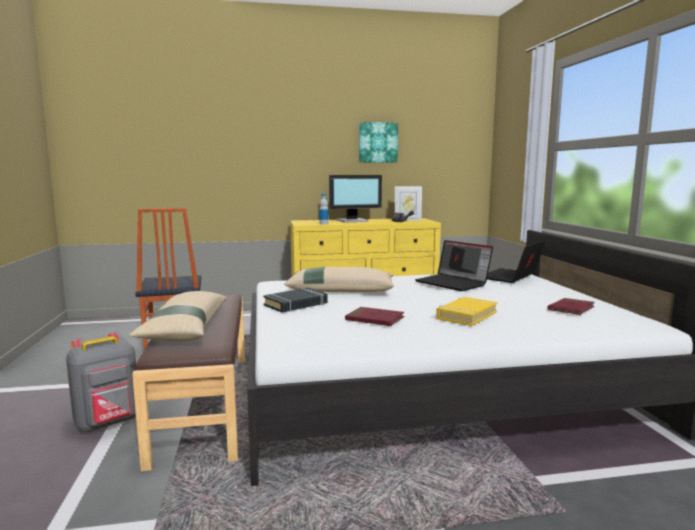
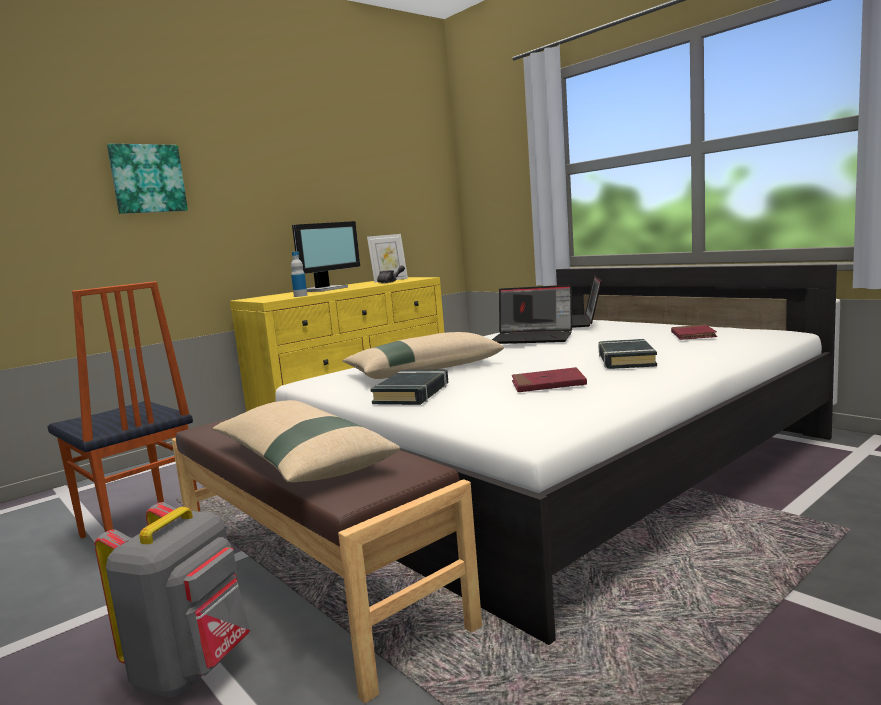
camera: 30 degrees left, 0 degrees up
picture [359,122,398,163] -> picture moved to [107,143,188,214]
yellow book [436,297,497,326] -> black book [598,339,657,369]

